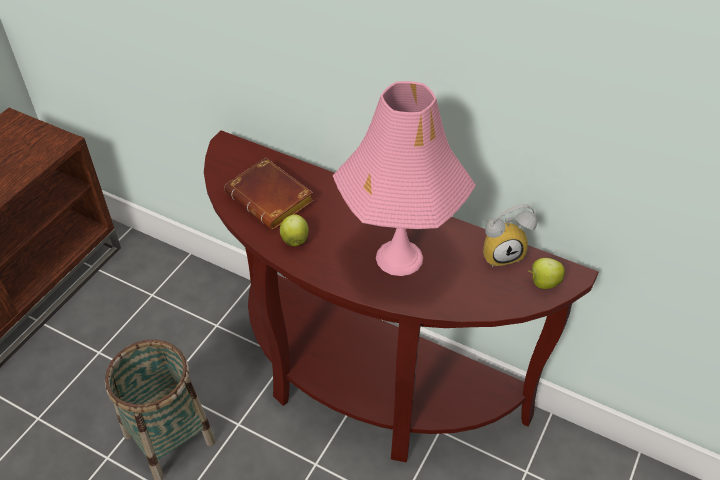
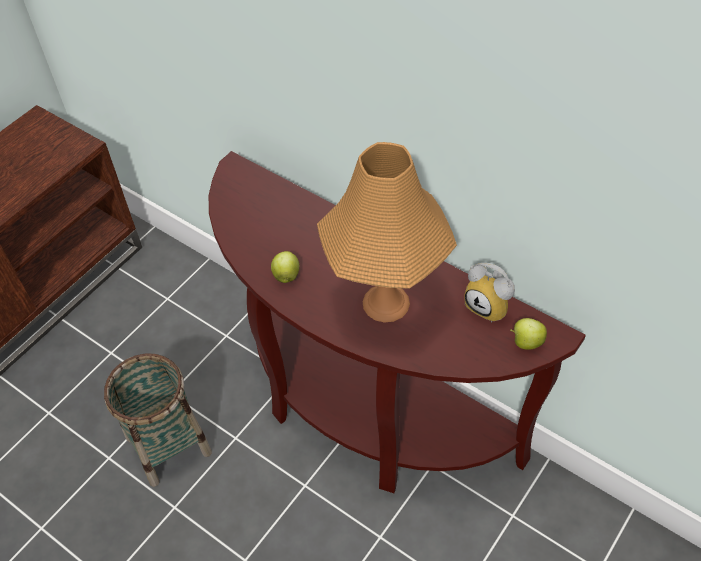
camera: 10 degrees right, 5 degrees up
brown book [224,158,314,230] -> none
pink table lamp [333,81,476,276] -> orange table lamp [317,142,457,323]
alarm clock [483,204,537,267] -> alarm clock turned 45 degrees clockwise [465,263,515,323]

